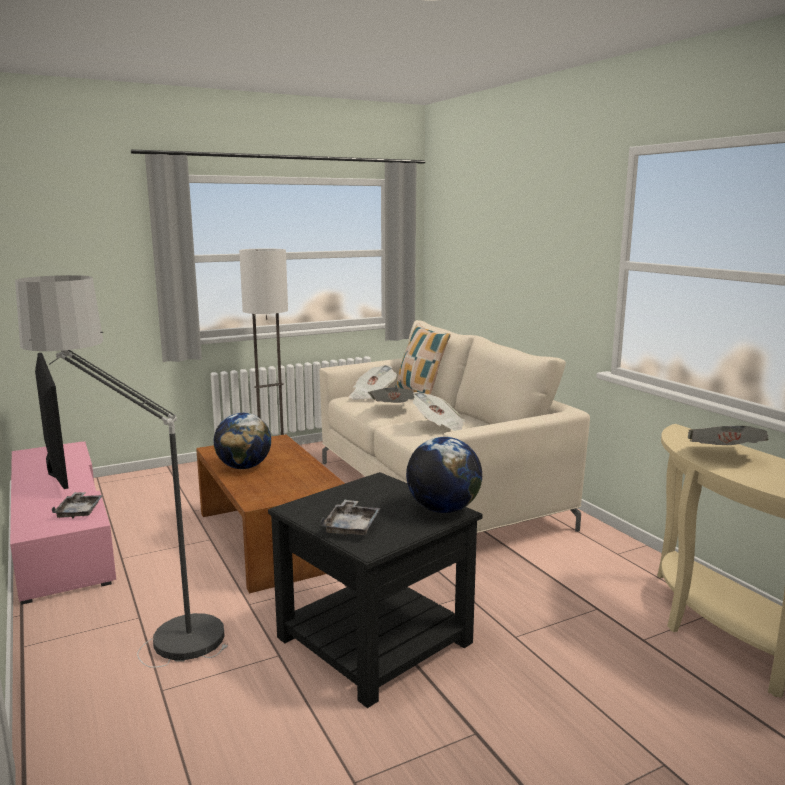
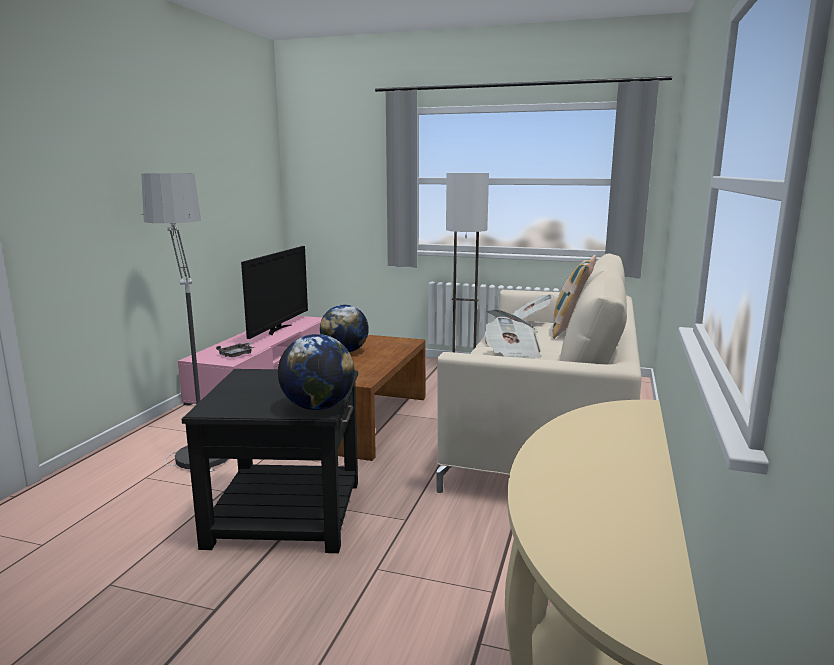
camera: 45 degrees right, 0 degrees up
grey tray [321,500,381,536] -> none
newspaper [688,426,769,445] -> none

